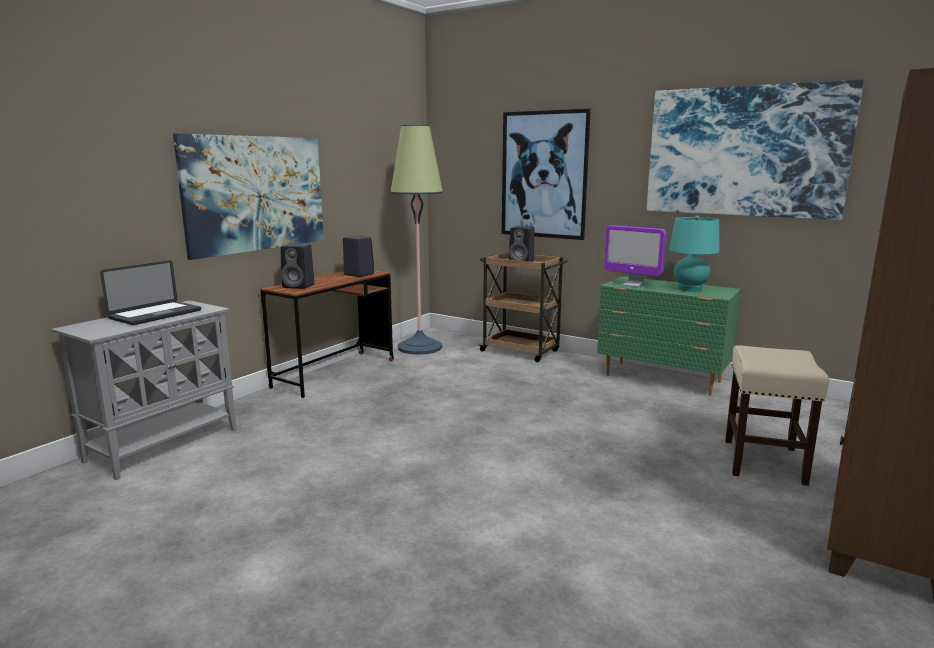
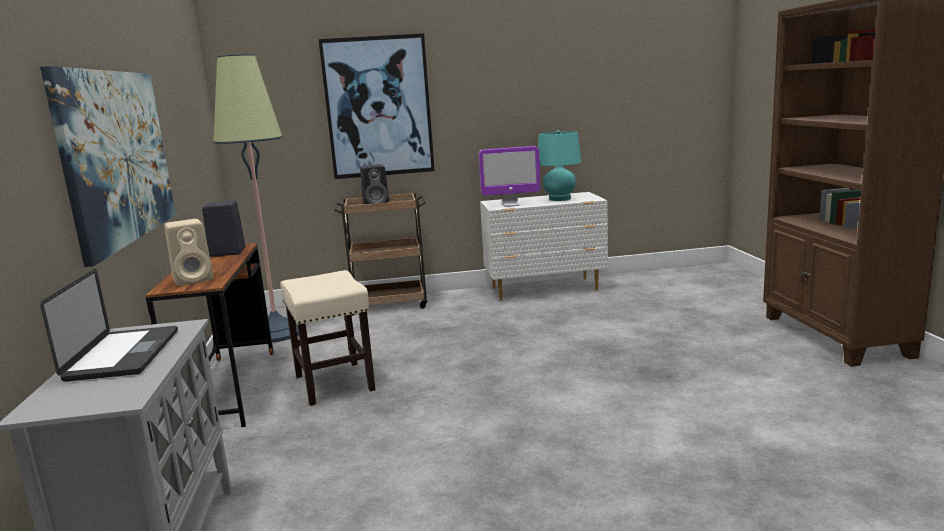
camera: 40 degrees left, 0 degrees up
black speaker [280,243,315,289] -> beige speaker [164,219,214,286]
green dresser [597,276,741,395] -> white dresser [480,192,608,300]
picture [647,79,864,220] -> none
beige stool [725,345,829,486] -> beige stool moved to [280,270,375,406]

